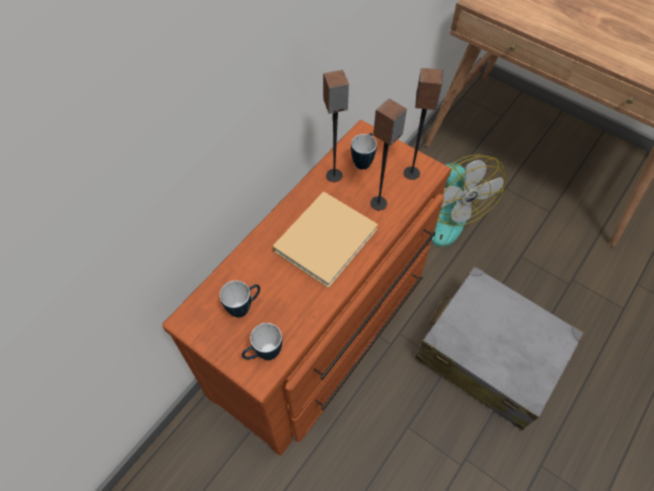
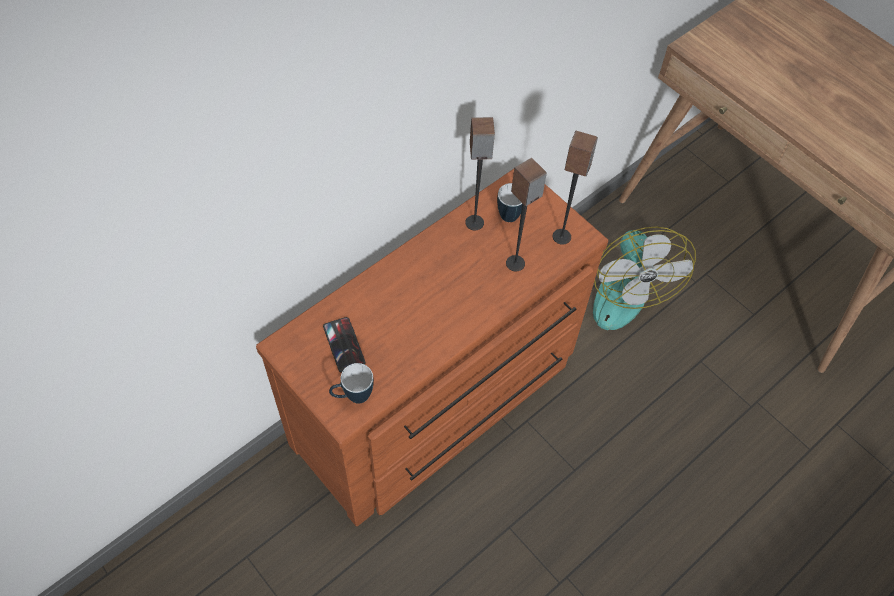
camera: 10 degrees right, 0 degrees up
mug [220,281,260,318] -> phone [323,317,366,373]
beige book [273,191,378,288] -> none
grey suitcase [415,266,584,431] -> none

